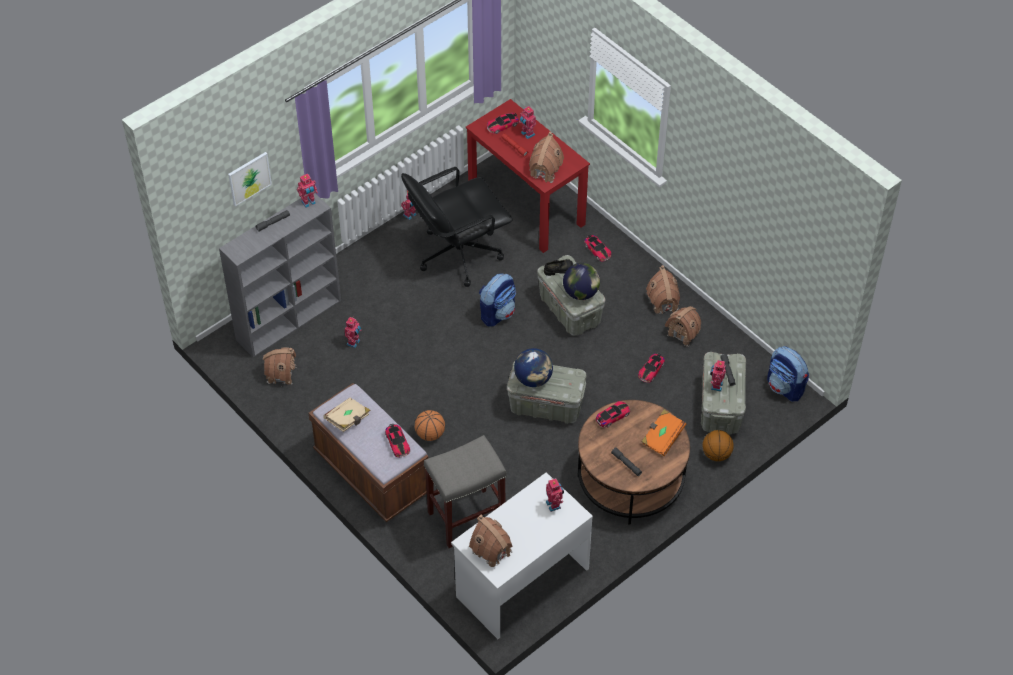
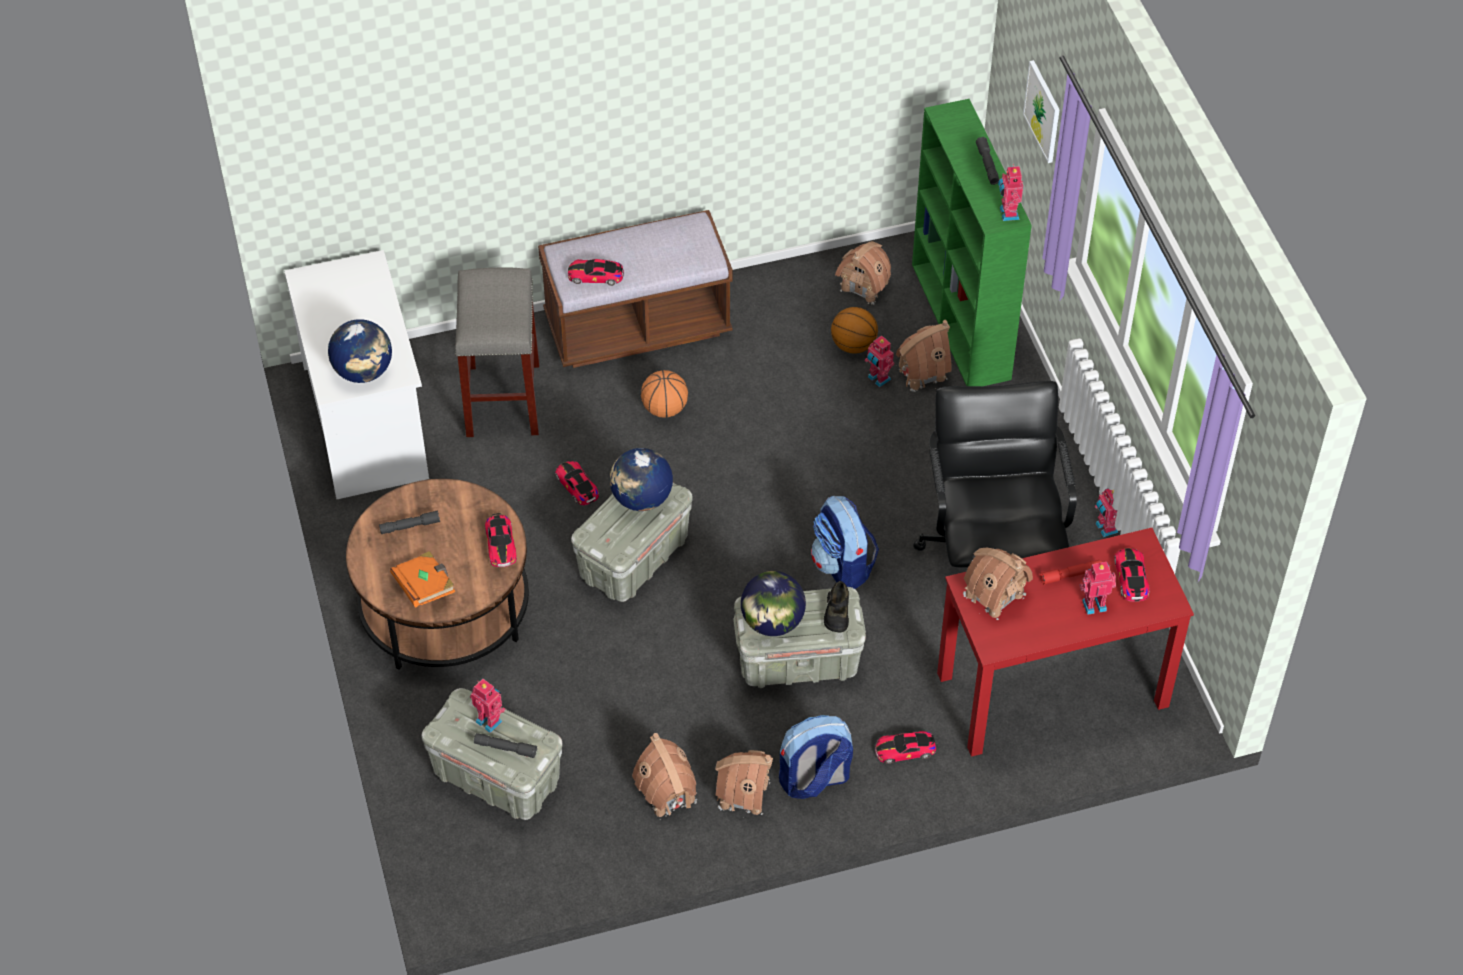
camera: 115 degrees right, 0 degrees up
grey bookcase [219,193,341,357] -> green bookcase [912,99,1032,386]
beige book [323,397,370,432] -> none
toy house [469,515,513,567] -> toy house moved to [896,320,952,392]
toy robot [546,478,564,512] -> globe [328,319,392,383]
toy car [638,353,665,383] -> toy car moved to [555,461,599,506]
basketball [702,430,734,461] -> basketball moved to [831,307,878,354]
backpack [767,346,809,401] -> backpack moved to [779,715,853,799]

